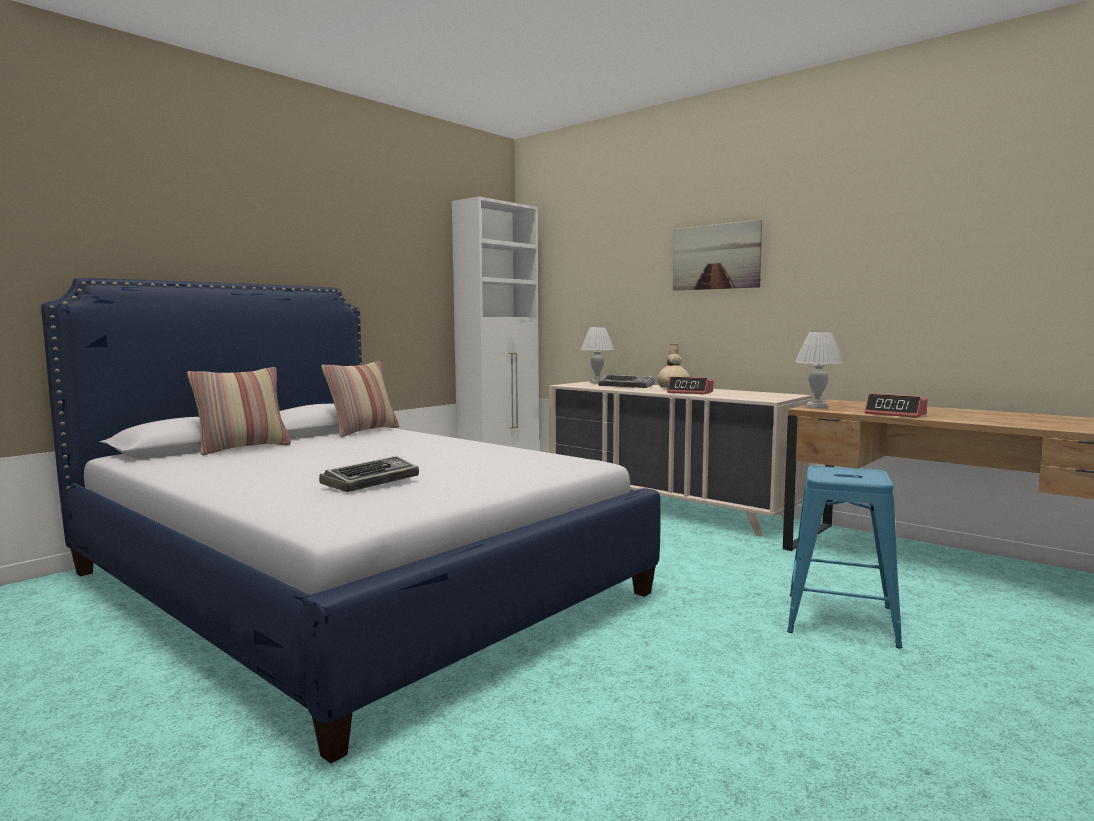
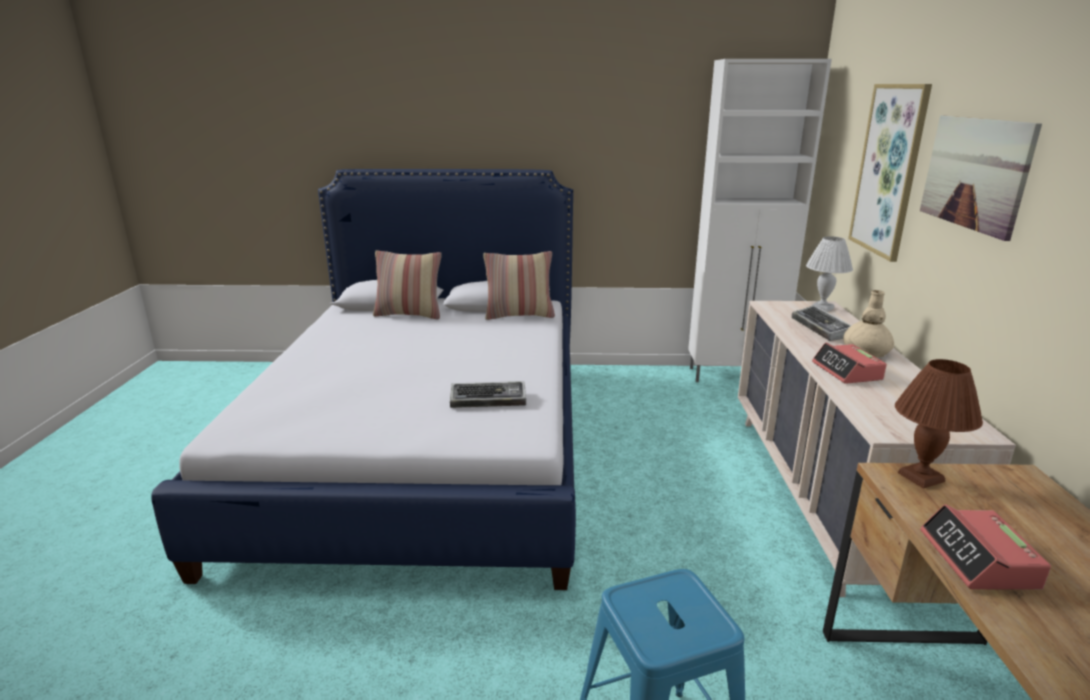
camera: 50 degrees right, 15 degrees up
keyboard [319,456,419,492] -> keyboard moved to [450,381,526,408]
white table lamp [795,332,844,409] -> brown table lamp [895,359,983,488]
none -> picture [848,84,932,262]

